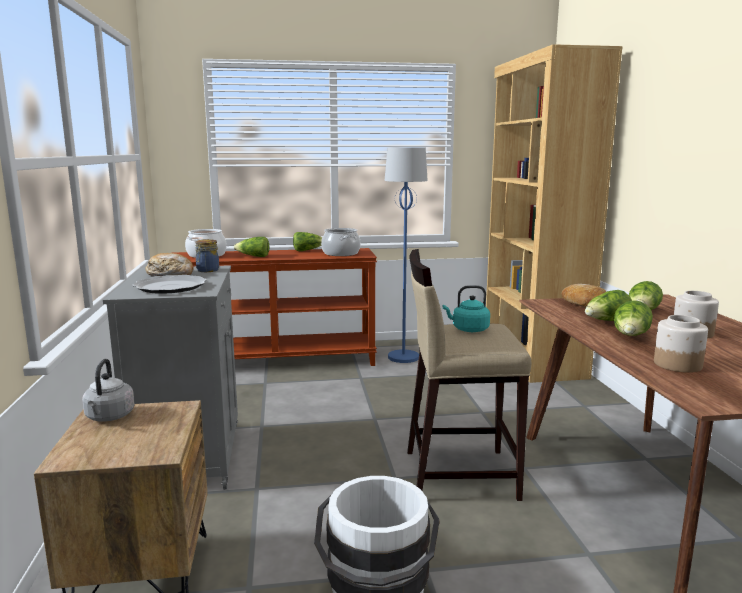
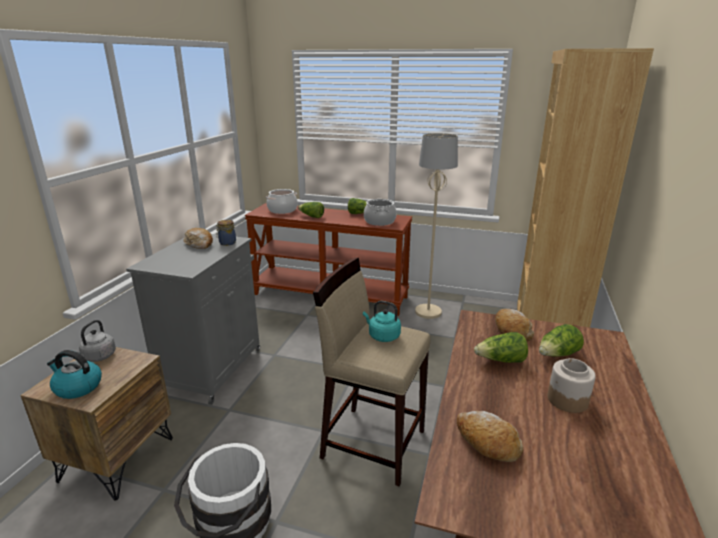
camera: 25 degrees right, 10 degrees up
plate [133,275,207,294] -> none
blue floor lamp [385,147,428,363] -> beige floor lamp [415,133,458,319]
lettuce [614,300,653,336] -> none
jar [654,315,708,373] -> bread [457,411,523,462]
none -> kettle [47,350,102,399]

